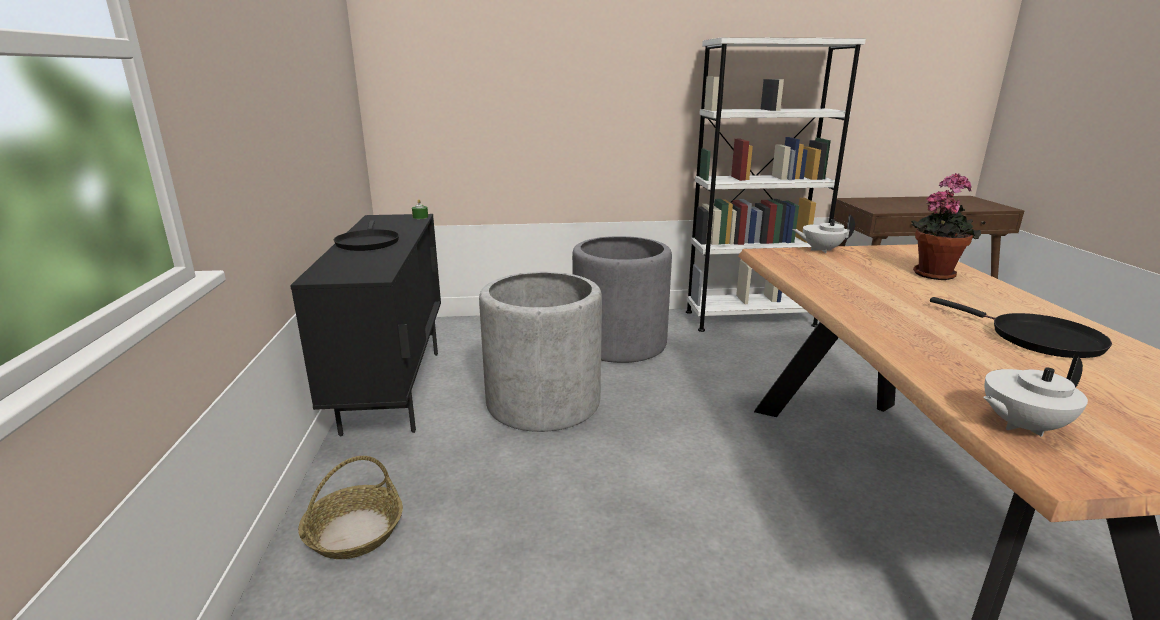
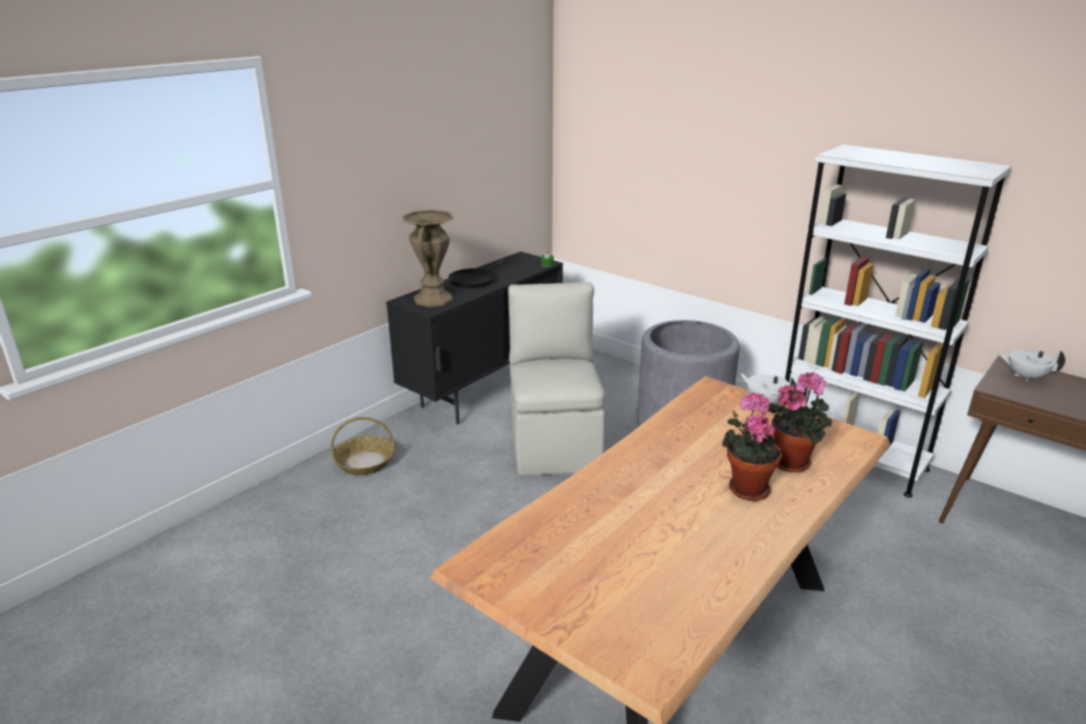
camera: 45 degrees right, 5 degrees up
grey planter [479,272,602,432] -> beige chair [508,282,605,476]
black frying pan [930,297,1112,358] -> none
white teapot [983,355,1088,437] -> white teapot moved to [997,350,1065,381]
none -> brown vase [402,210,454,307]
none -> potted plant [722,392,782,501]

